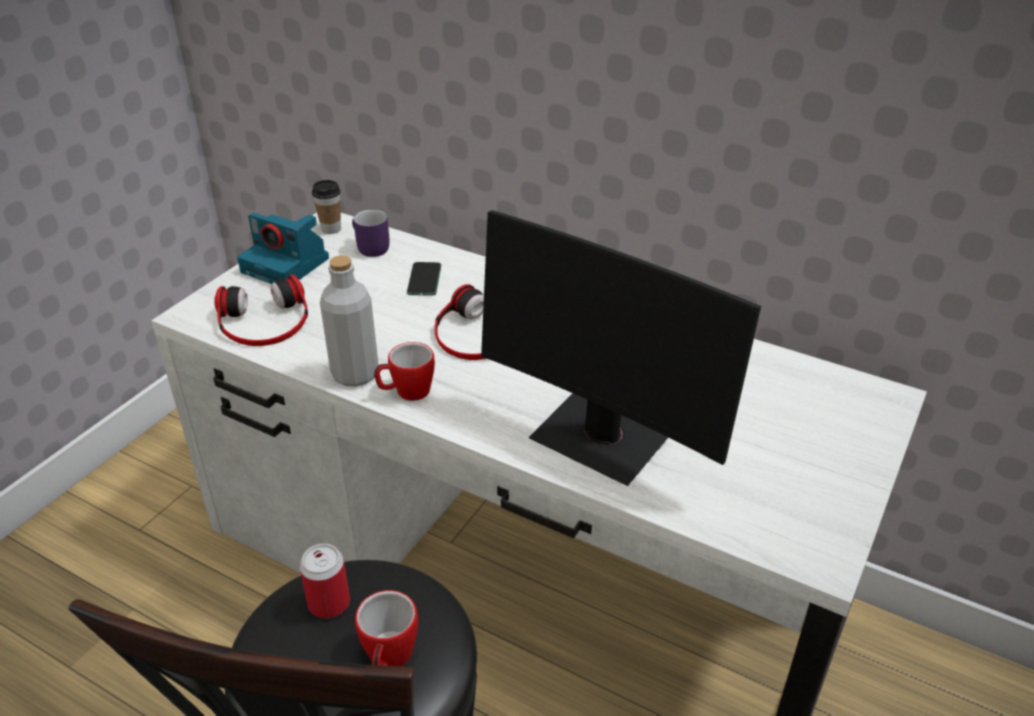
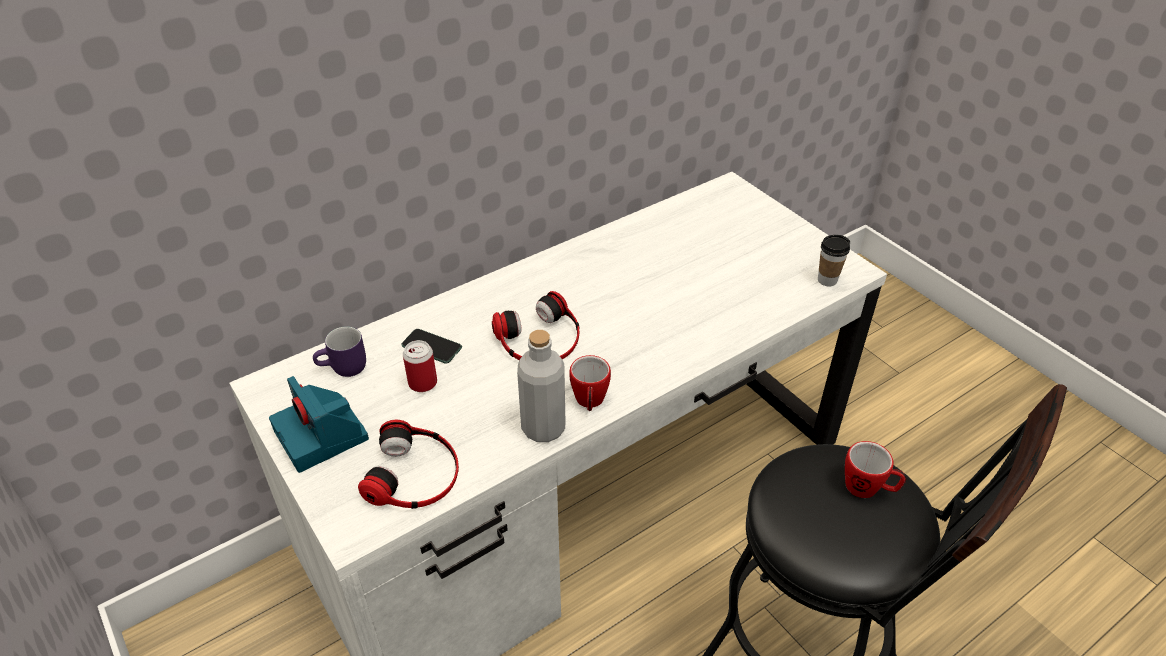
camera: 65 degrees left, 5 degrees up
camera [237,213,329,284] -> camera turned 90 degrees clockwise [269,376,369,473]
can [299,544,350,619] -> can moved to [403,340,437,392]
cup [312,180,341,234] -> cup moved to [818,235,850,286]
monitor [481,210,761,486] -> none

